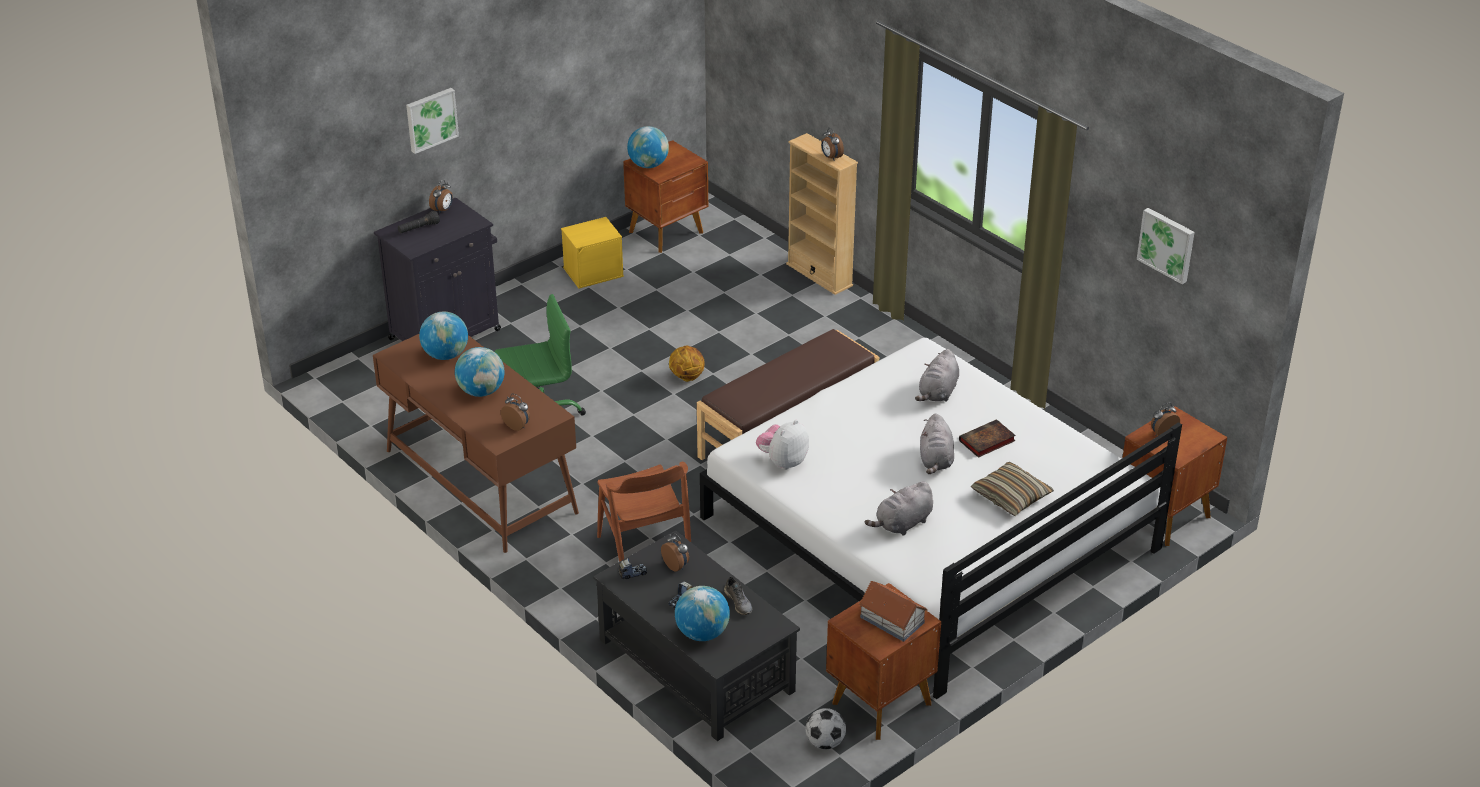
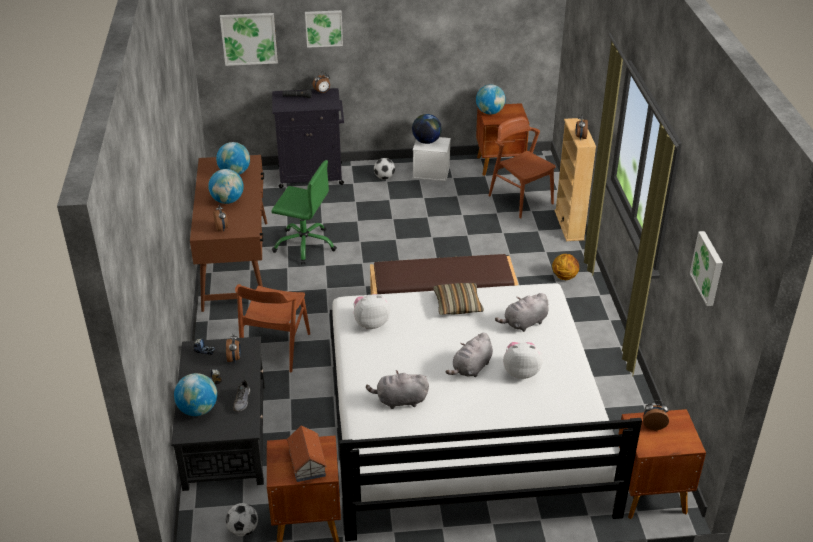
camera: 35 degrees right, 0 degrees up
yellow storage box [561,217,624,288] -> white storage box [413,137,451,181]
basketball [669,346,705,382] -> basketball moved to [552,254,579,280]
book [959,419,1016,458] -> plush toy [503,342,543,379]
pillow [971,462,1054,516] -> pillow moved to [433,283,484,315]
none -> picture [220,13,278,66]
none -> football [374,158,395,179]
none -> globe [412,114,442,144]
none -> brown chair [489,116,556,218]

